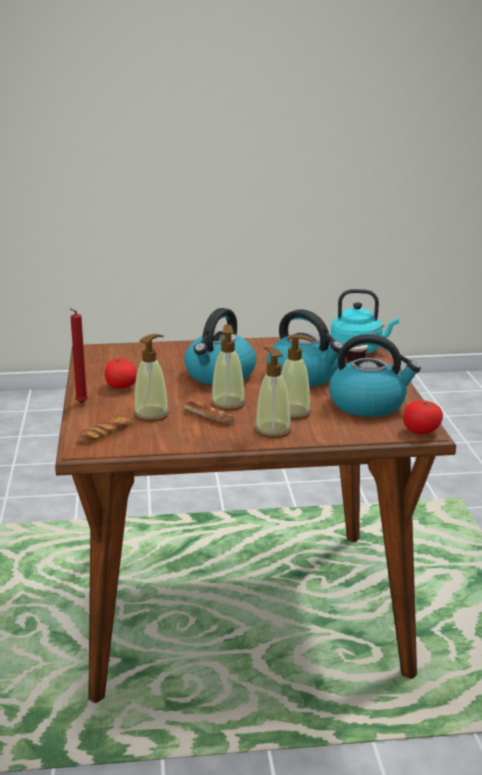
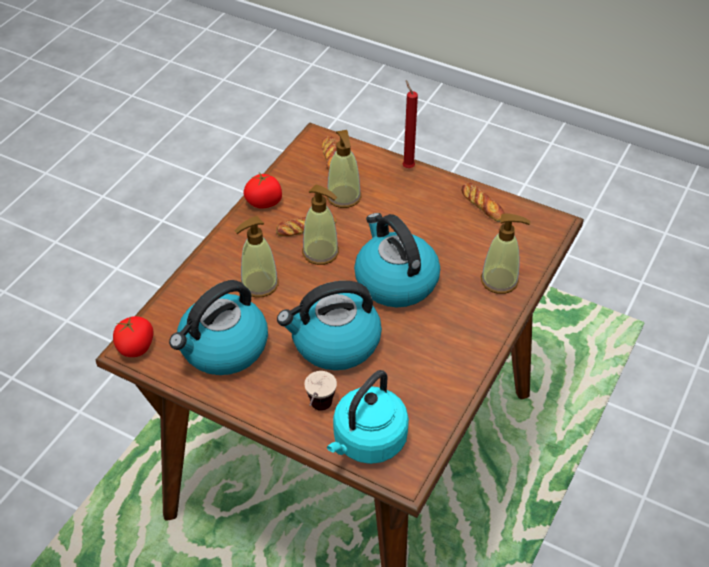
camera: 125 degrees right, 25 degrees up
tomato [104,359,137,388] -> tomato moved to [244,172,282,209]
soap dispenser [255,347,291,438] -> soap dispenser moved to [481,214,530,294]
none -> bread [461,183,505,222]

